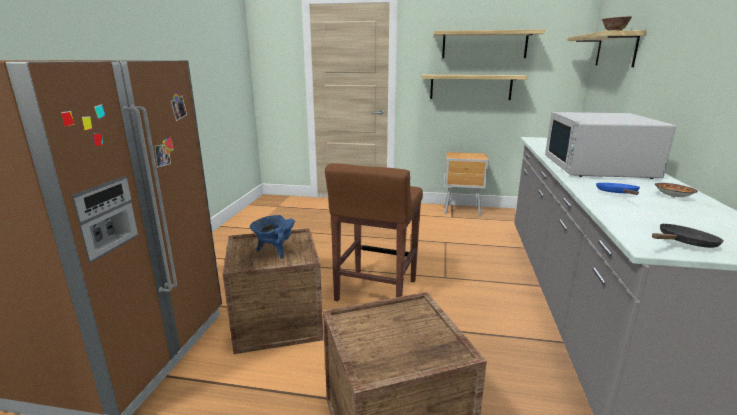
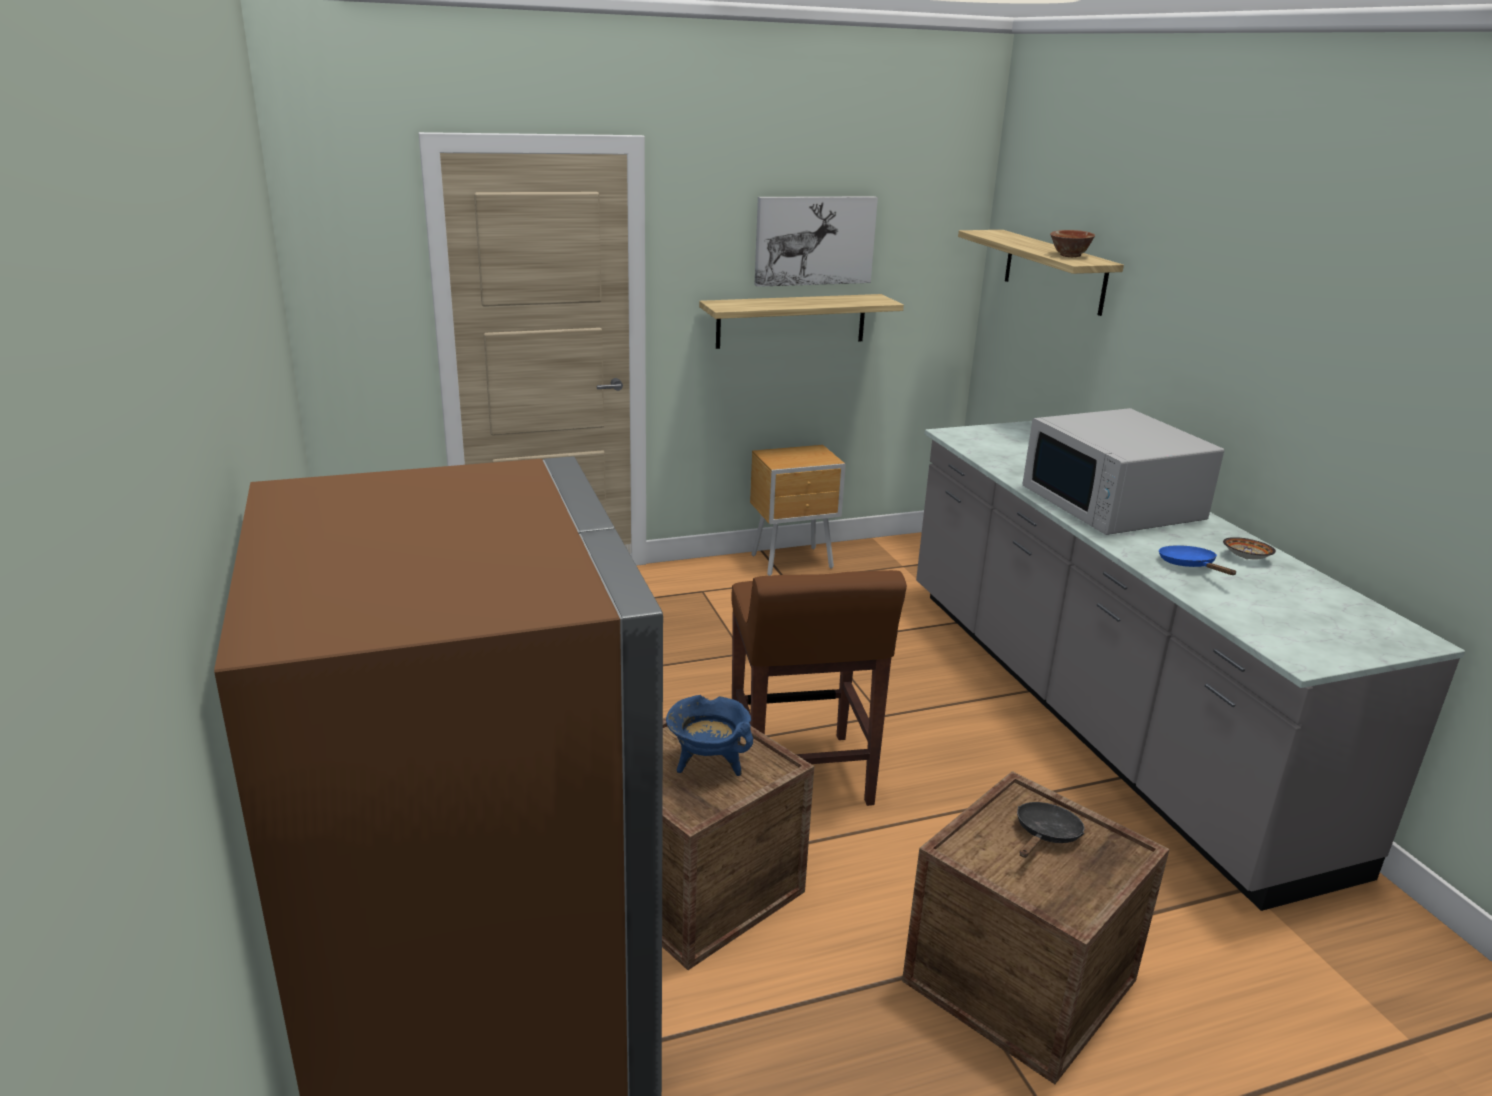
camera: 30 degrees left, 5 degrees up
shelf [433,30,545,58] -> picture [755,196,878,287]
black frying pan [652,223,724,248] -> black frying pan moved to [1017,802,1084,858]

